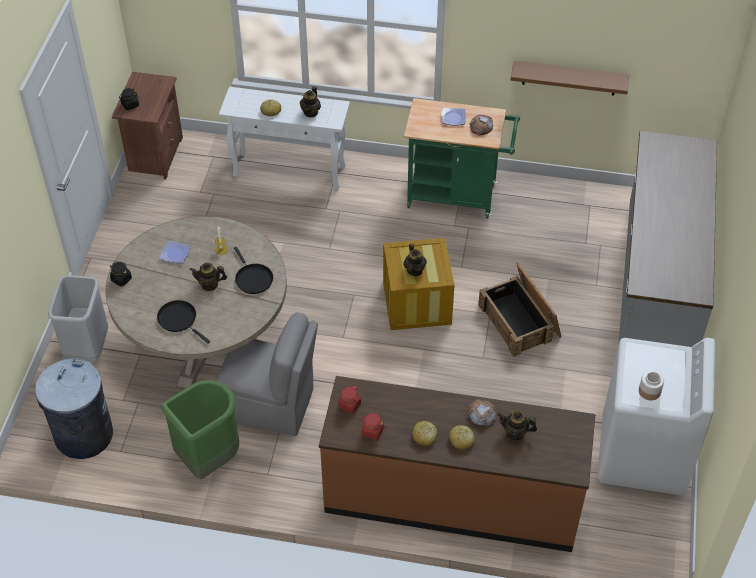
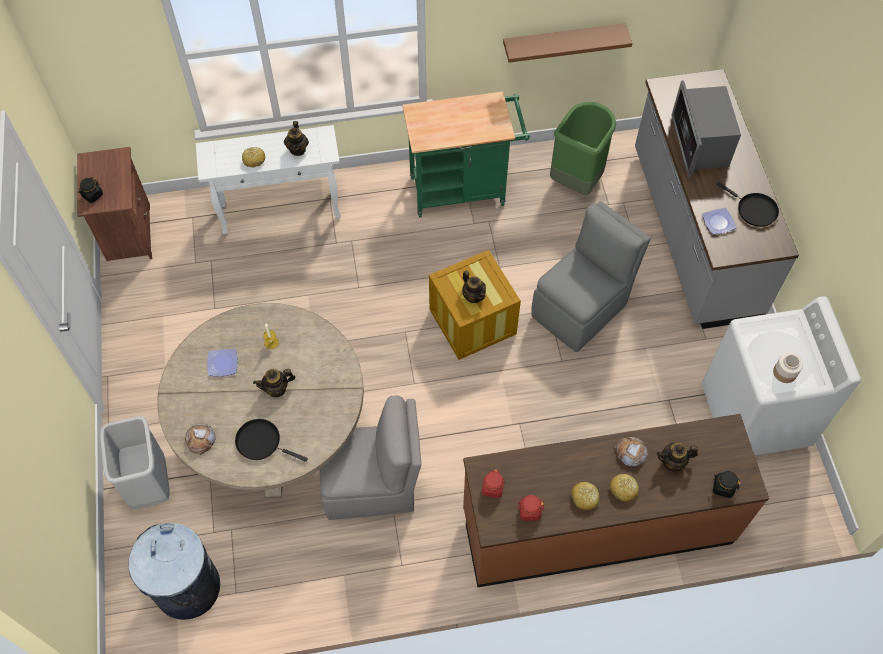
camera: 20 degrees left, 10 degrees up
black jar [110,262,132,287] -> black jar moved to [713,471,741,498]
green trash can [162,380,239,479] -> green trash can moved to [550,102,616,195]
black frying pan [234,247,273,294] -> black frying pan moved to [716,182,779,227]
plate [441,108,466,125] -> plate moved to [702,208,737,234]
bread [470,115,493,136] -> bread moved to [185,423,215,455]
crate [478,263,561,357] -> grey chair [531,201,651,352]
none -> microwave [672,80,741,178]

